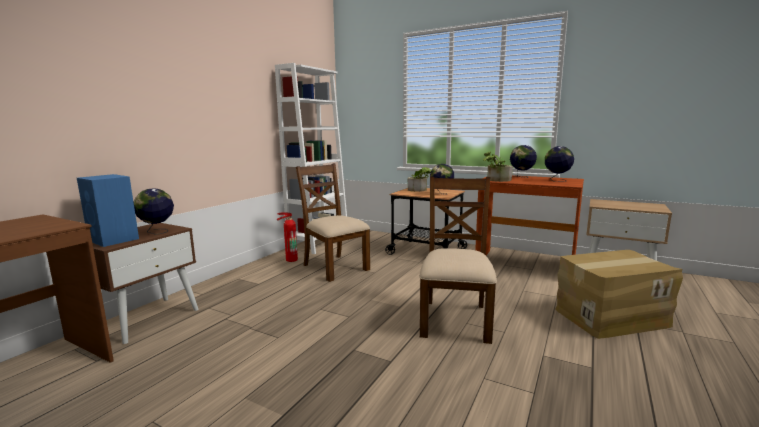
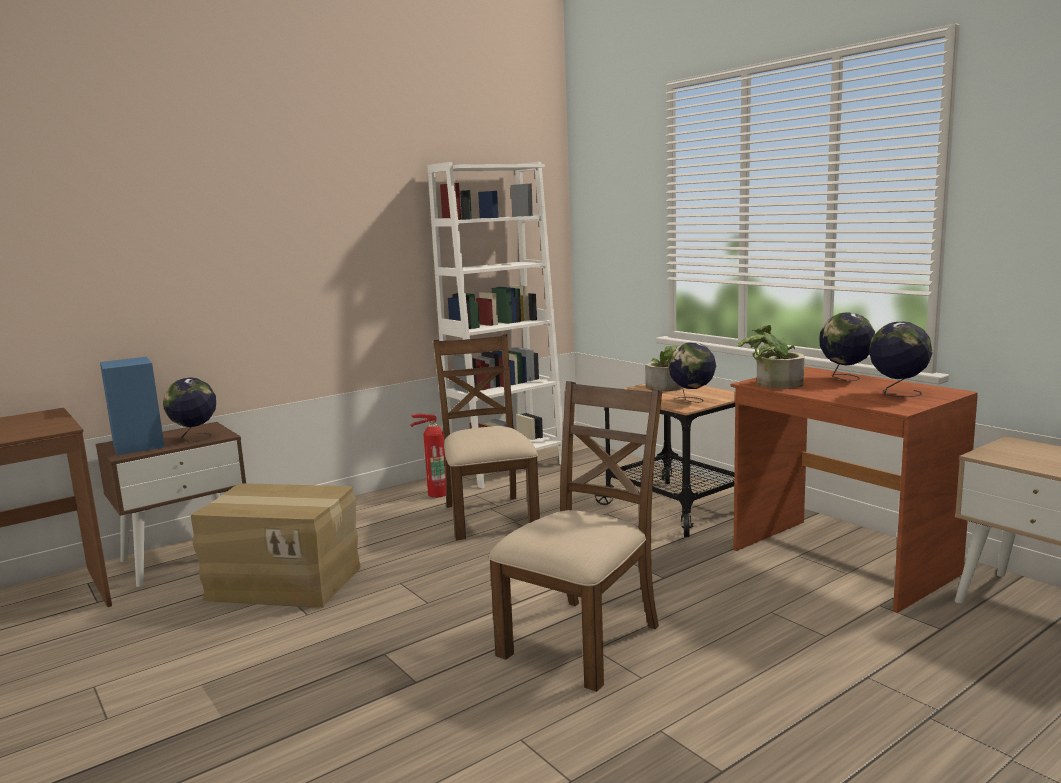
camera: 25 degrees right, 0 degrees up
cardboard box [555,250,683,339] -> cardboard box moved to [191,484,361,608]

